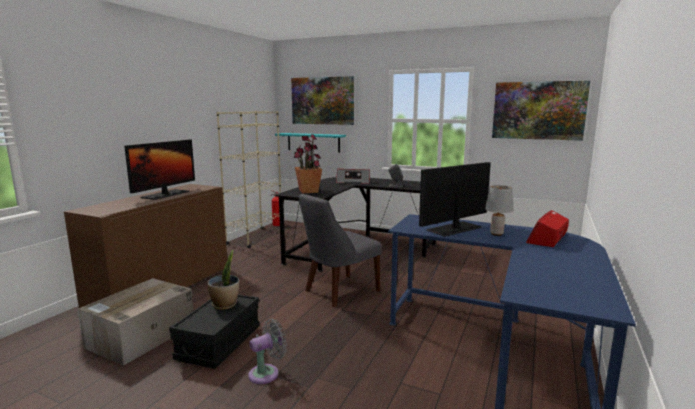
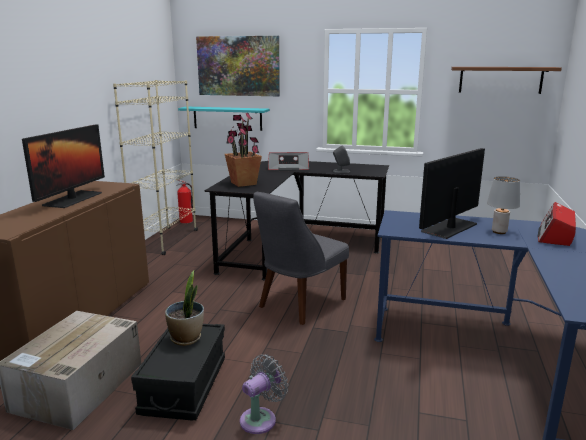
camera: 10 degrees left, 5 degrees up
picture [492,81,590,141] -> brown shelf [451,67,562,94]

